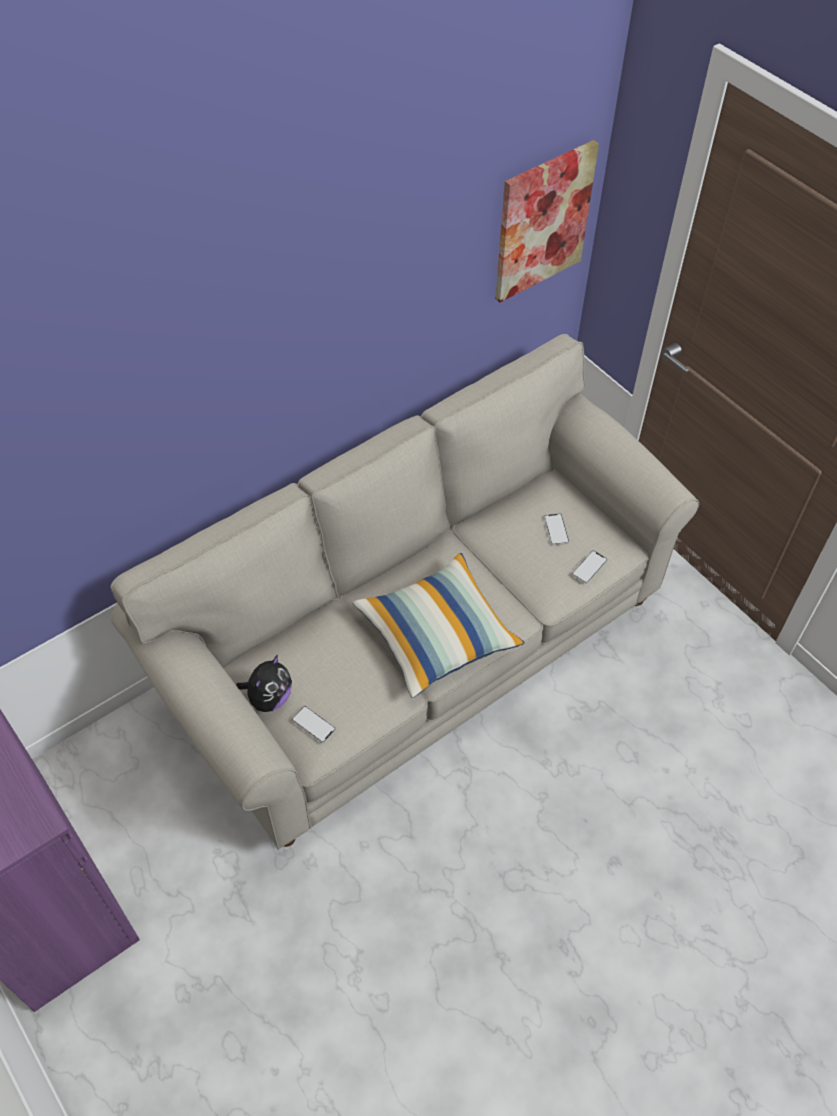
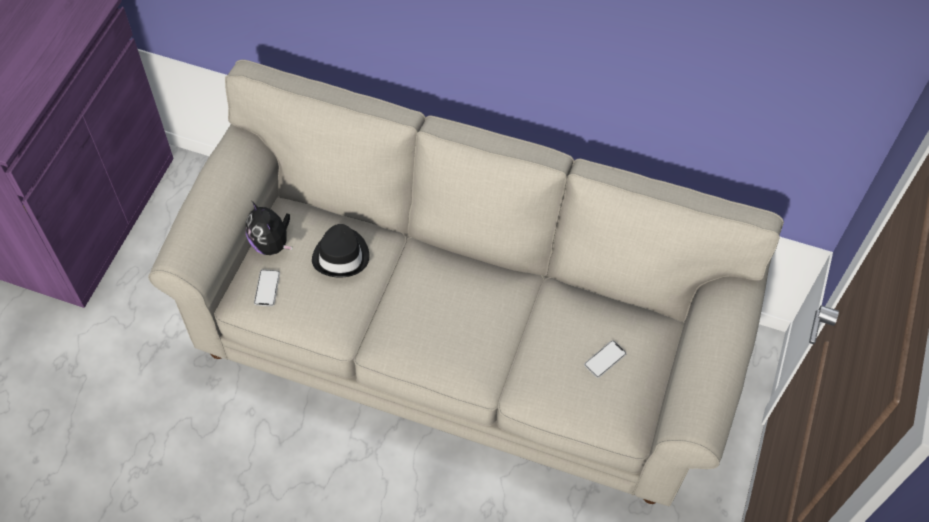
camera: 55 degrees right, 5 degrees up
plush toy [236,655,292,712] -> plush toy turned 60 degrees clockwise [246,201,293,255]
pillow [353,553,525,698] -> none
picture [495,140,599,303] -> none
phone [572,550,608,584] -> none
none -> black hat [312,224,369,278]

